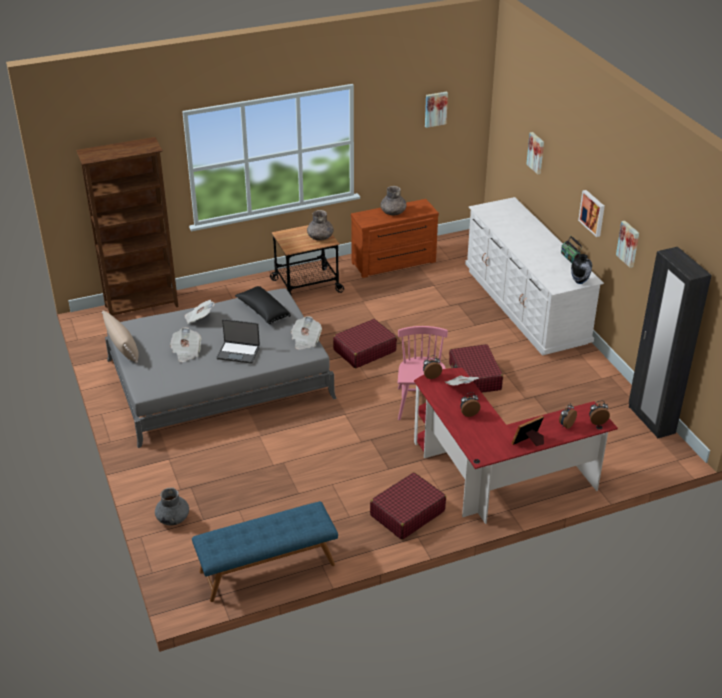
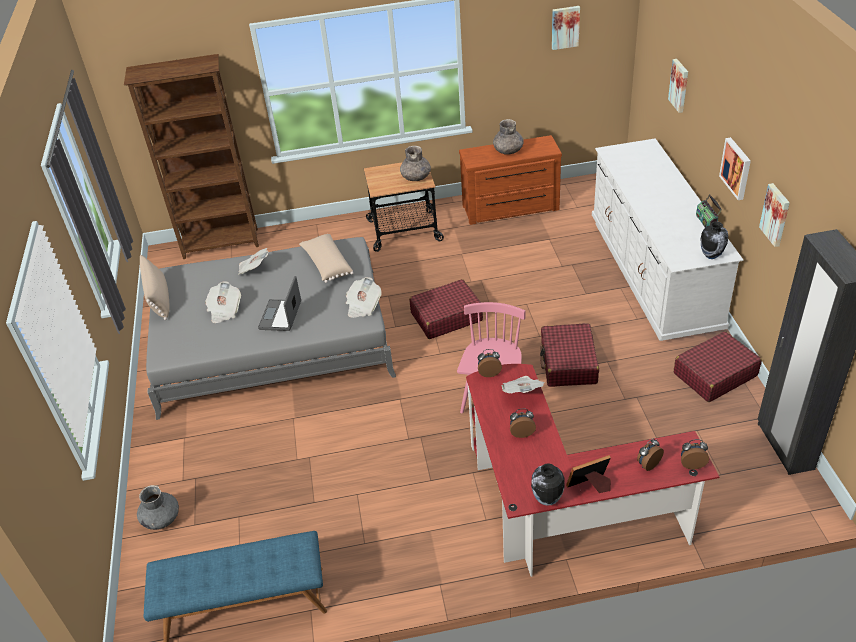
camera: 15 degrees right, 5 degrees up
laptop [216,319,260,364] -> laptop turned 75 degrees clockwise [258,276,301,331]
black pillow [235,286,291,324] -> beige pillow [299,234,353,283]
red suitcase [370,472,446,540] -> red suitcase moved to [674,331,762,402]
none -> vase [531,463,565,506]

